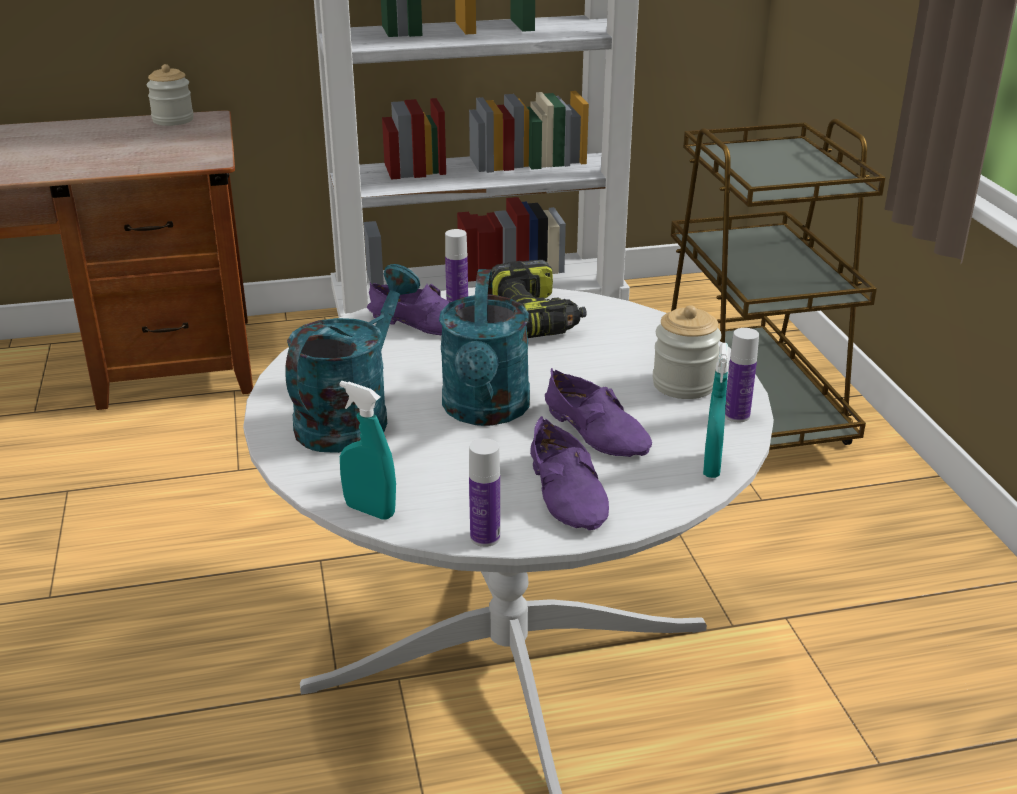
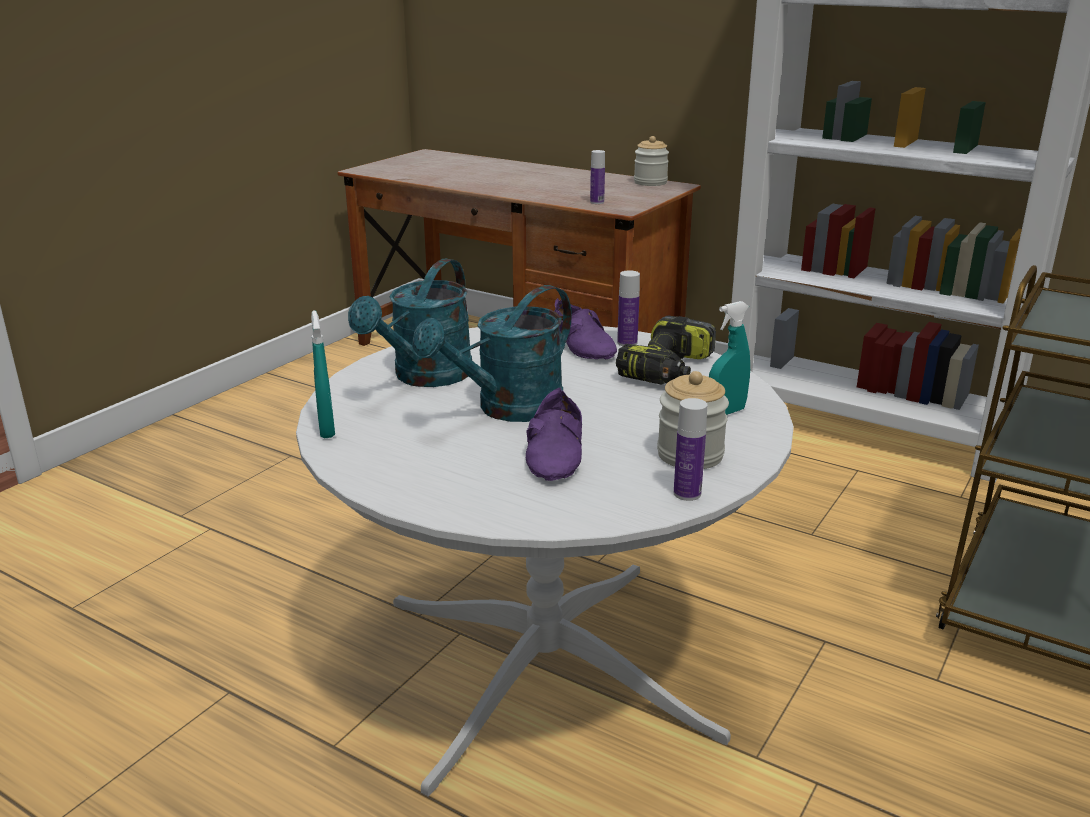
camera: 45 degrees right, 5 degrees down
turquoise watering can [285,264,420,453] -> turquoise watering can turned 135 degrees clockwise [348,259,472,387]
bottle [469,438,500,547] -> bottle moved to [590,150,605,204]
purple shoe [530,416,609,530] -> none
turquoise spray bottle [703,343,728,478] -> turquoise spray bottle moved to [709,301,750,415]

